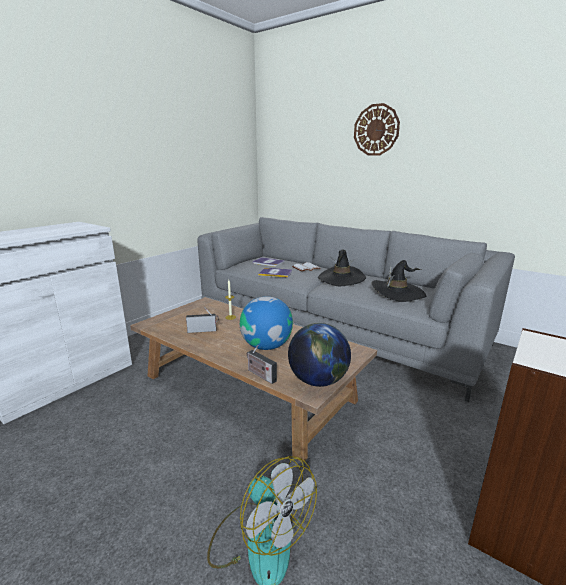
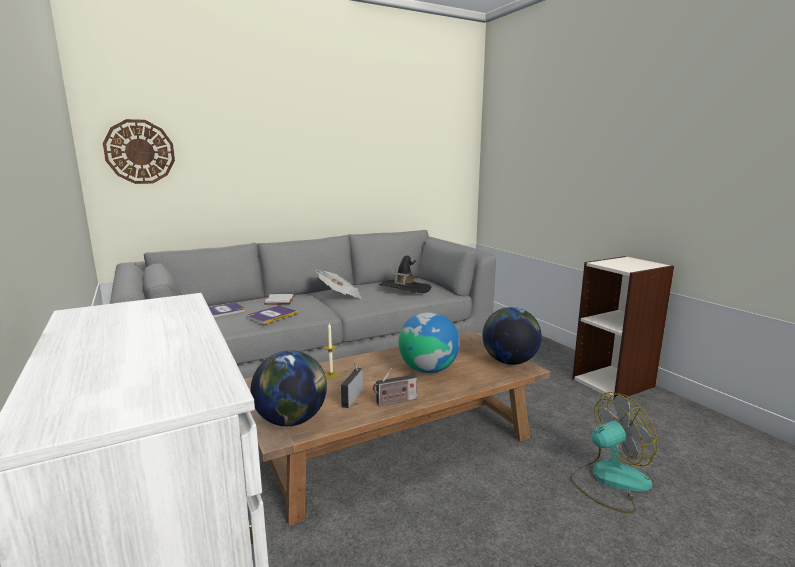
camera: 65 degrees left, 5 degrees down
radio [247,345,277,384] -> radio moved to [373,368,417,406]
black hat [318,250,366,286] -> newspaper [315,270,361,298]
wall clock [354,103,400,156] -> wall clock moved to [103,119,175,184]
none -> globe [250,350,327,426]

